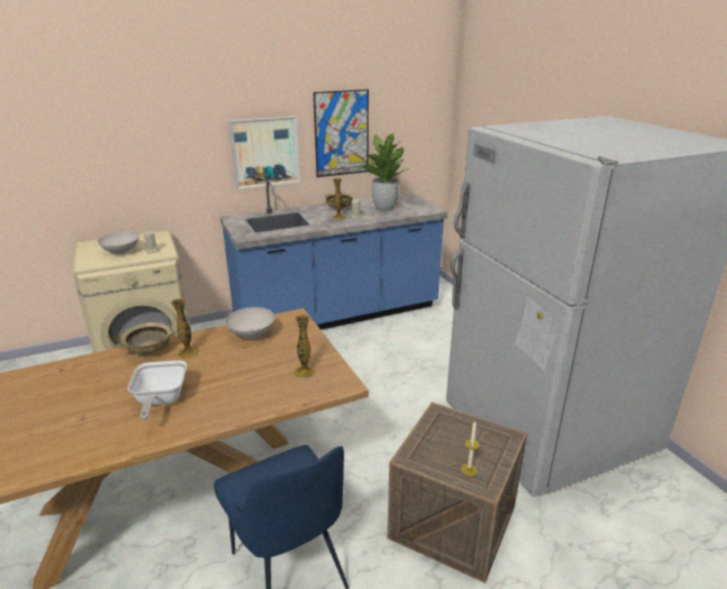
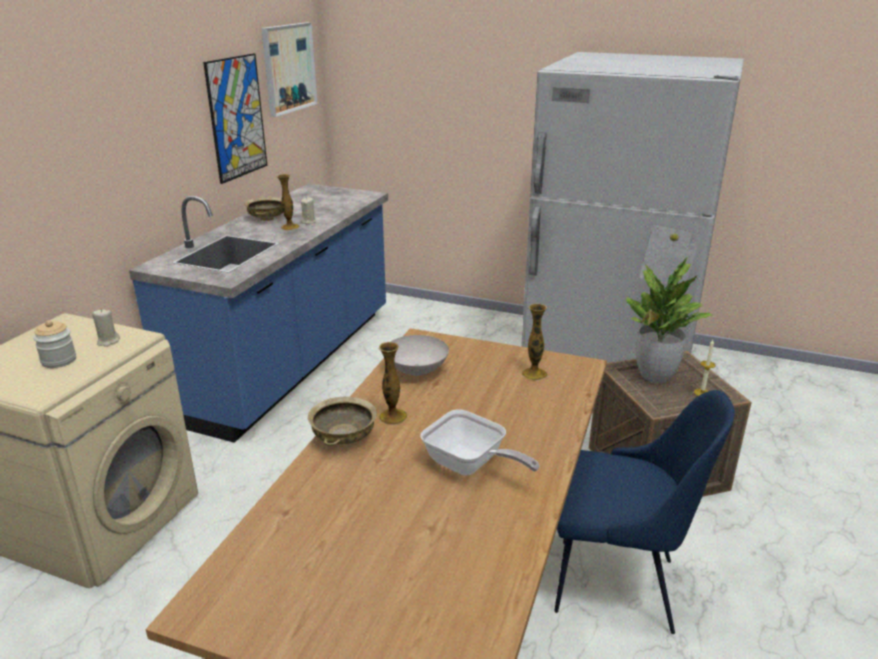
camera: 45 degrees left, 0 degrees up
white bowl [98,232,139,254] -> jar [33,320,76,368]
picture [229,116,300,189] -> picture moved to [261,22,318,117]
potted plant [362,133,411,211] -> potted plant moved to [626,256,713,383]

